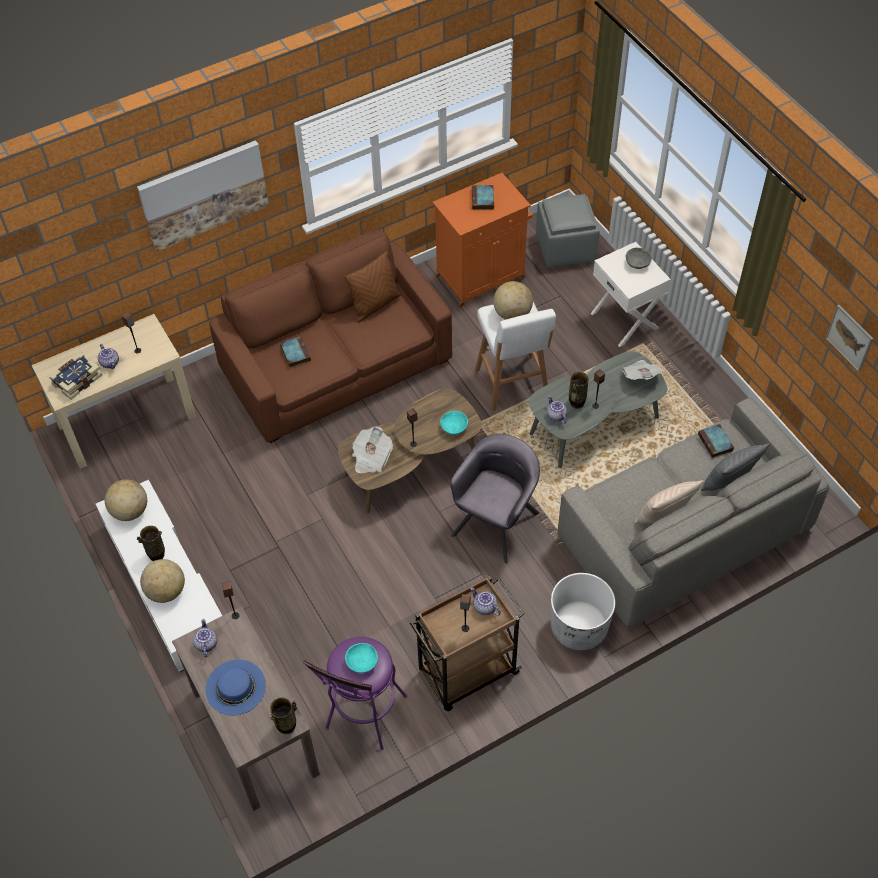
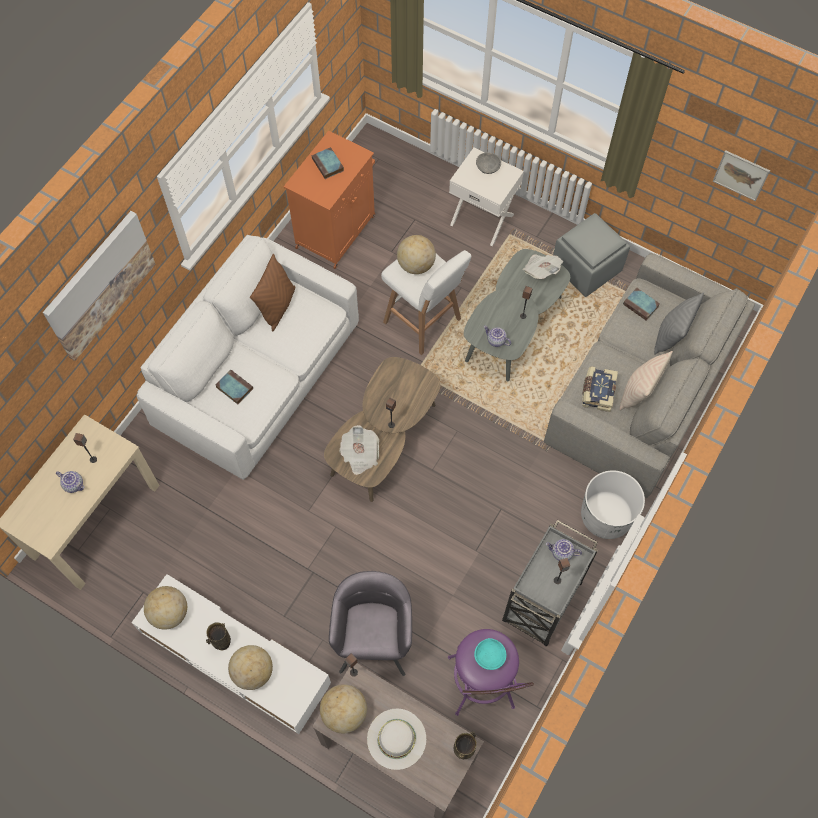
camera: 30 degrees left, 10 degrees up
book [49,353,102,400] -> book moved to [582,366,618,412]
teapot [193,619,217,657] -> globe [320,684,367,733]
blue hat [205,660,266,716] -> white hat [367,709,426,770]
brown sofa [210,230,452,443] -> white sofa [137,235,359,480]
brown cart [410,576,524,711] -> grey cart [502,520,598,646]
turquoise bowl [440,411,468,435] -> none
grey armchair [450,434,540,564] -> grey armchair moved to [329,571,412,676]
grey ottoman [536,194,600,268] -> grey ottoman moved to [553,213,630,297]
vase [569,372,589,409] -> none

